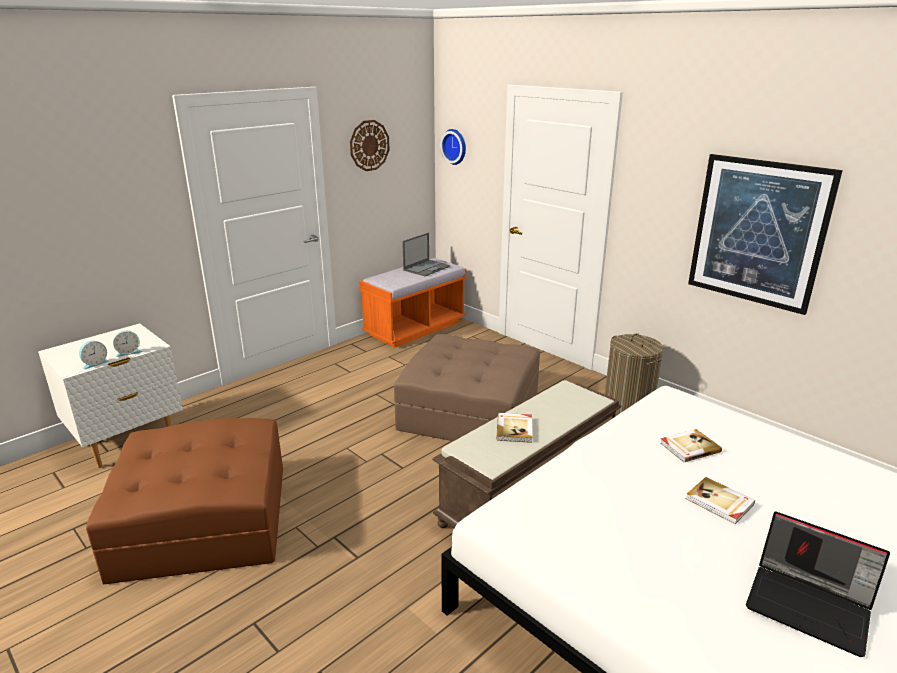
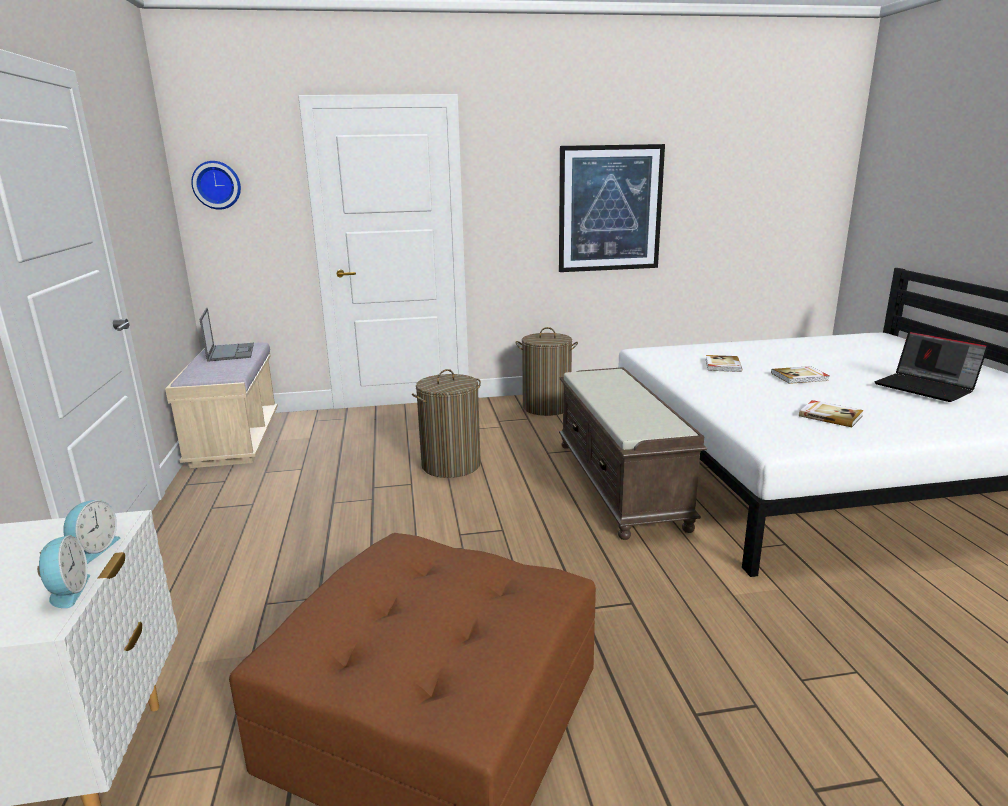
camera: 55 degrees left, 5 degrees down
wall clock [350,120,390,171] -> none
orange bench [359,258,466,347] -> beige bench [165,343,278,468]
brown ottoman [394,334,540,441] -> laundry basket [412,369,481,478]
book [496,413,532,443] -> book moved to [799,400,864,427]
laptop [746,512,890,657] -> laptop turned 75 degrees clockwise [874,331,989,402]

